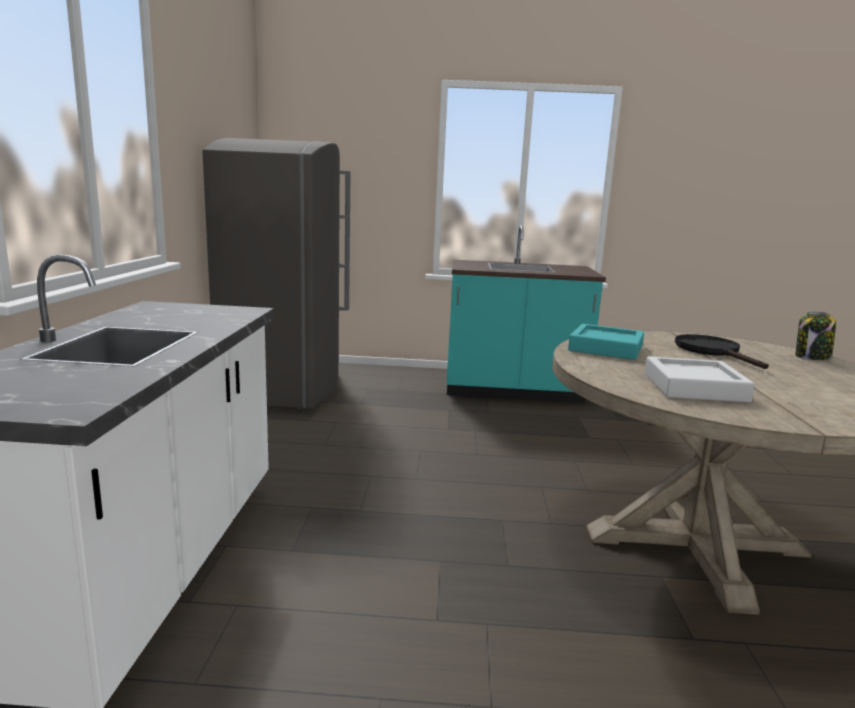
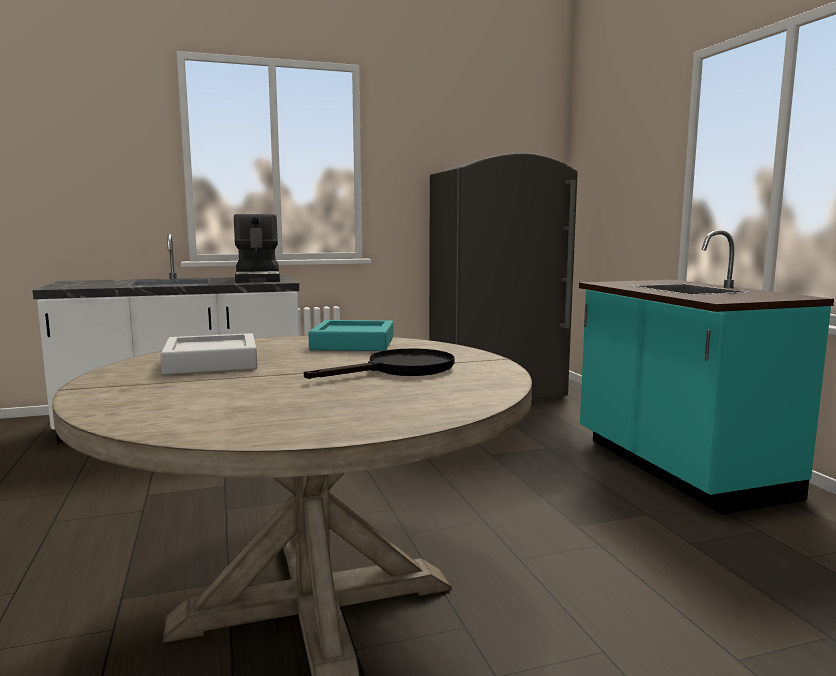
camera: 70 degrees right, 5 degrees down
jar [795,312,836,360] -> none
none -> coffee machine [234,214,280,283]

